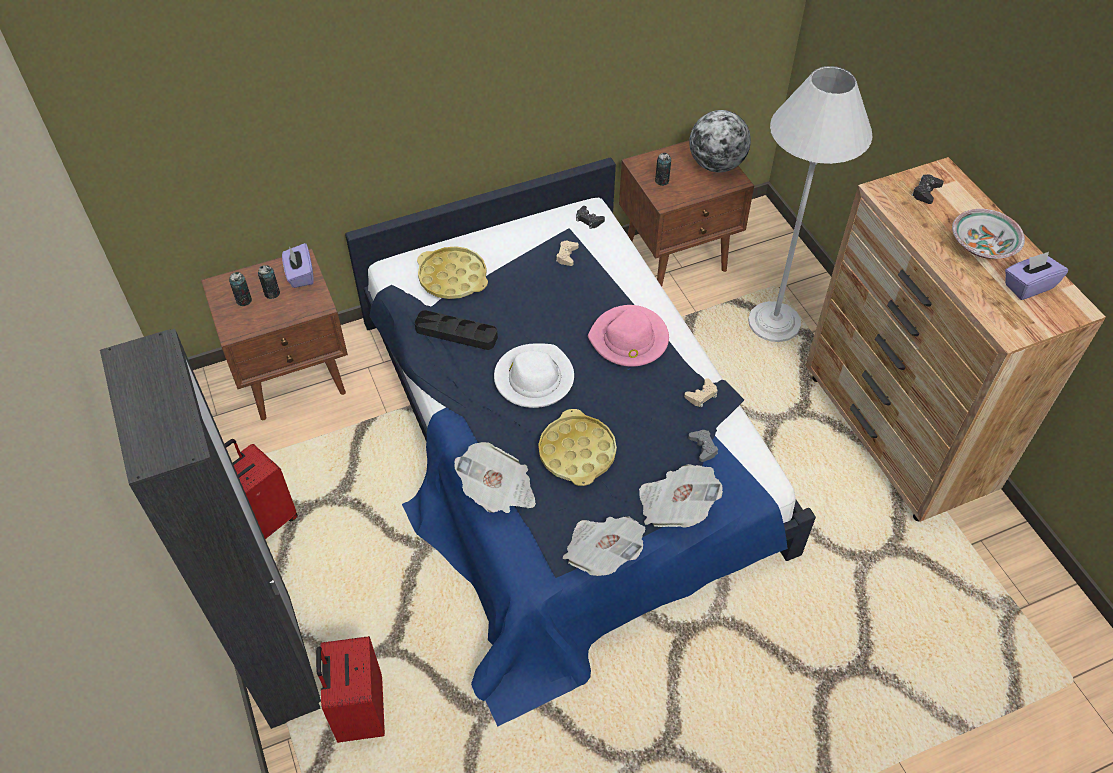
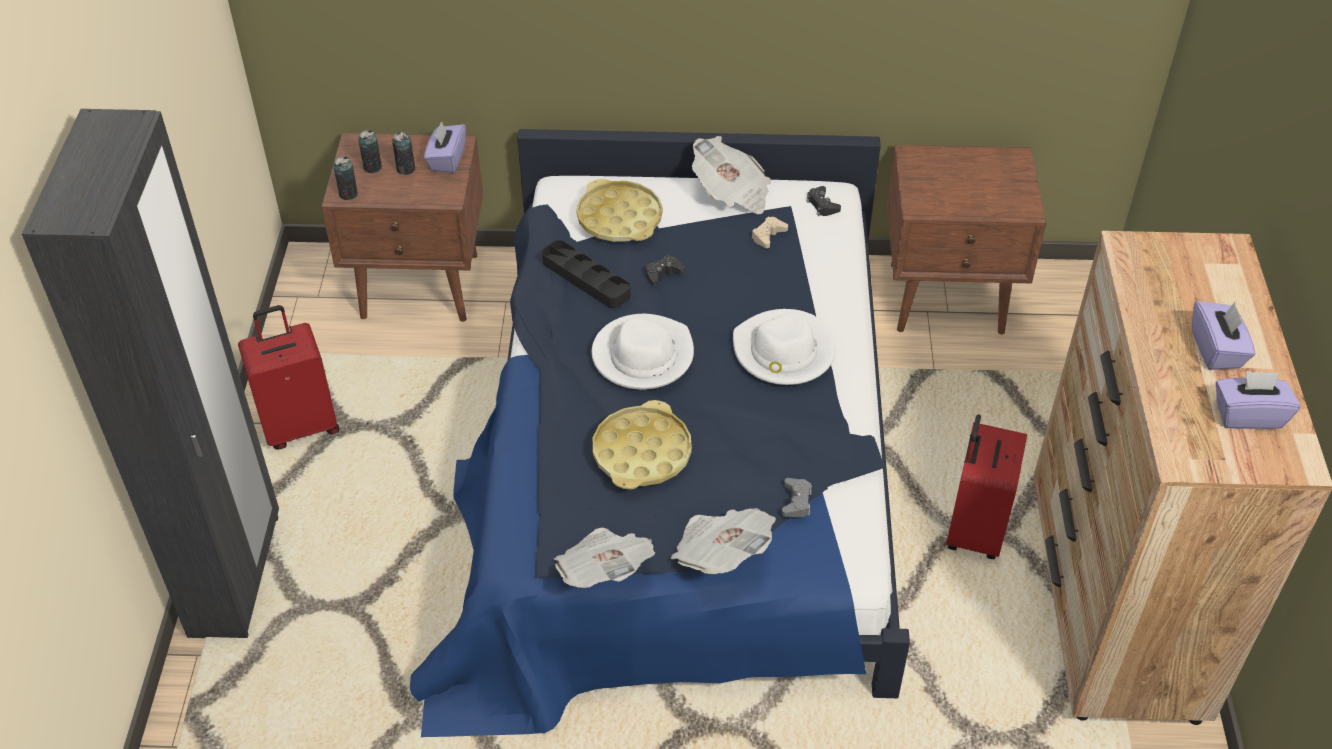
camera: 25 degrees right, 5 degrees down
red suitcase [316,636,385,743] -> red suitcase moved to [946,414,1027,559]
newspaper [454,442,536,513] -> newspaper moved to [692,136,771,214]
pink hat [588,305,669,367] -> white hat [733,309,836,385]
can [655,153,671,186] -> can moved to [333,156,358,200]
beige game controller [684,378,718,408] -> none
globe [689,110,751,172] -> none
white floor lamp [748,66,872,342] -> none
black game controller [912,174,944,204] -> black game controller moved to [645,255,685,286]
bowl [952,209,1025,259] -> purple tissue box [1192,301,1255,370]

